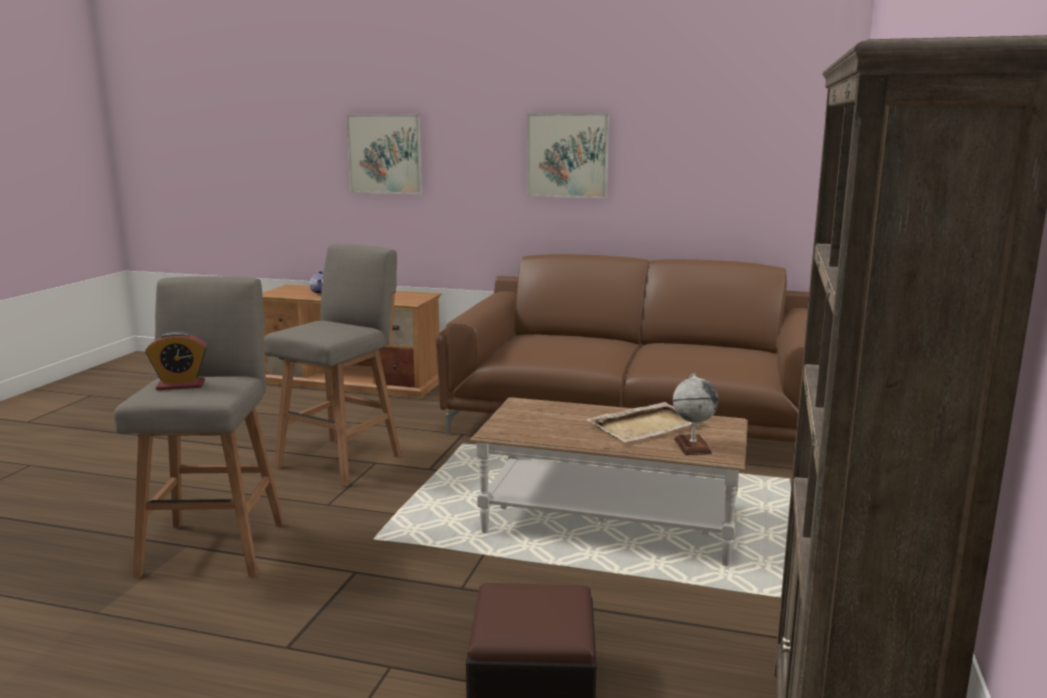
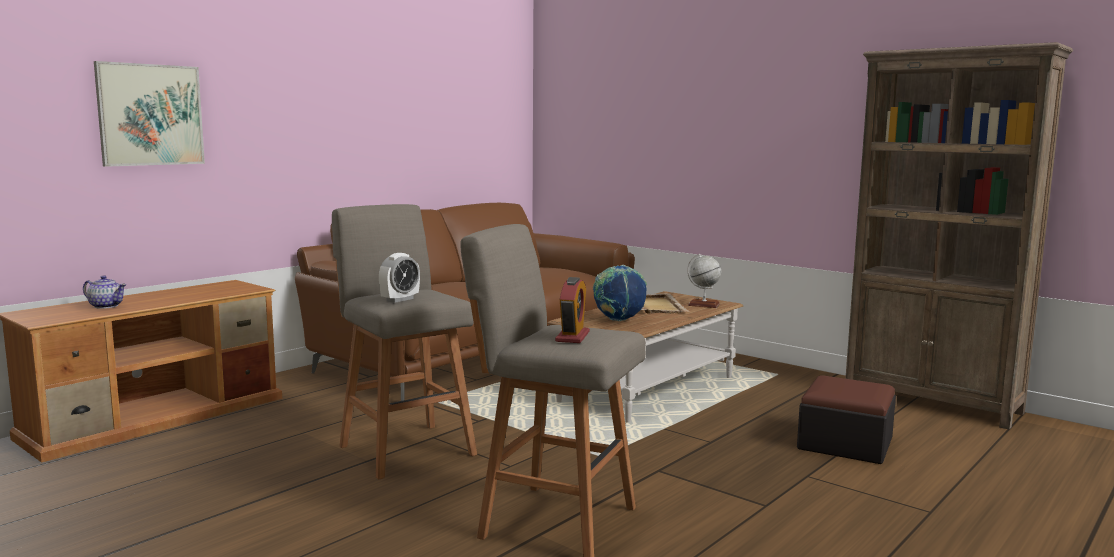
camera: 65 degrees left, 5 degrees down
picture [527,113,609,198] -> none
none -> alarm clock [379,253,420,303]
none -> globe [593,265,647,321]

